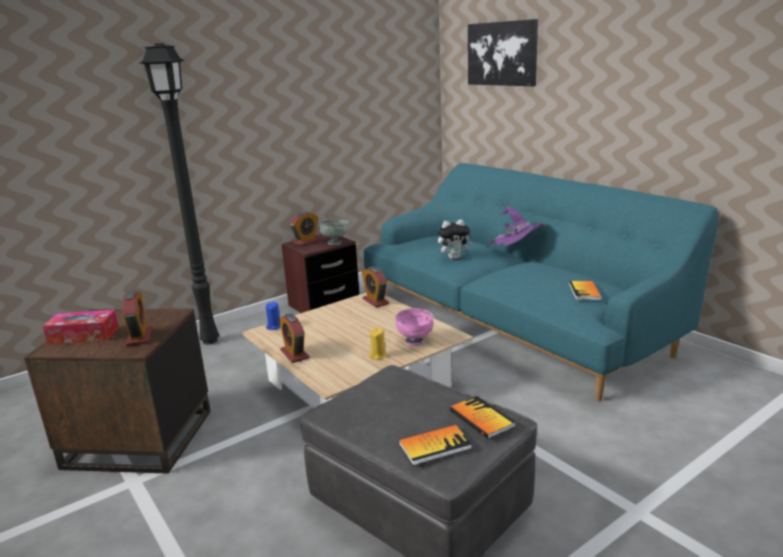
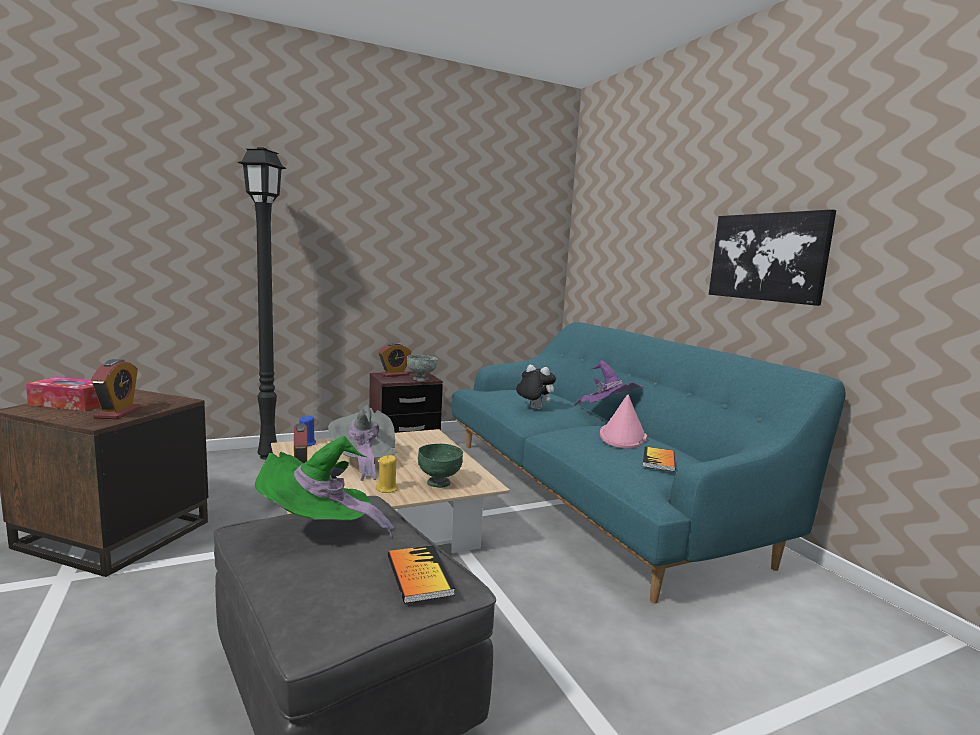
camera: 10 degrees right, 10 degrees down
alarm clock [362,266,389,308] -> none
pink bowl [395,308,433,346] -> green bowl [418,444,463,488]
book [399,425,472,466] -> none
plush toy [438,219,474,259] -> plush toy turned 150 degrees counterclockwise [516,365,556,409]
picture [468,19,538,86] -> picture moved to [709,209,836,306]
none -> green hat [255,436,394,537]
none -> grey hat [328,405,397,481]
none -> pink hat [600,394,647,449]

